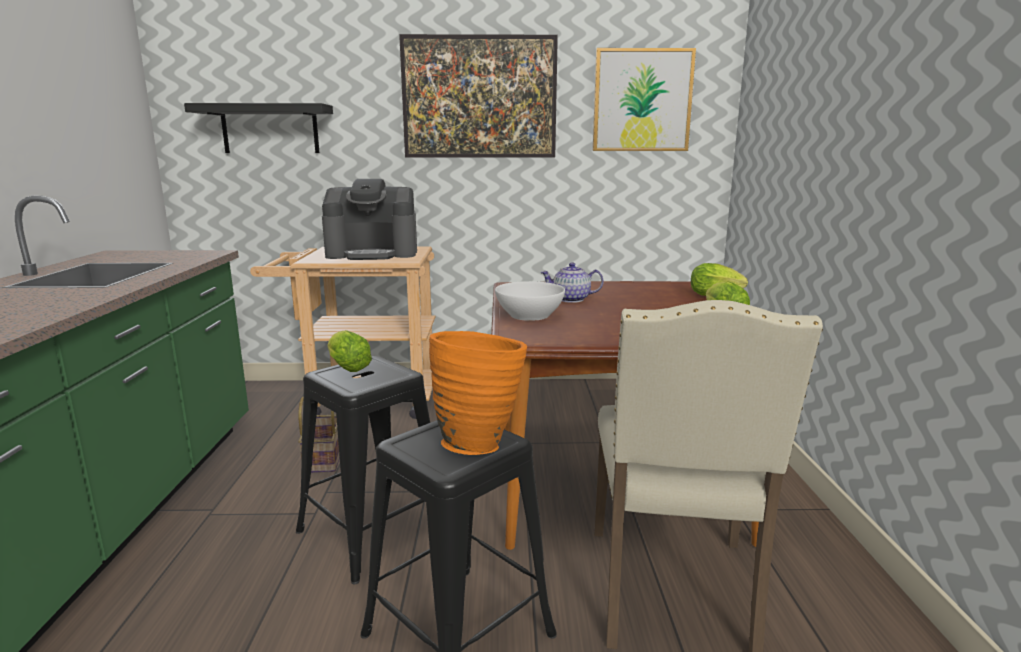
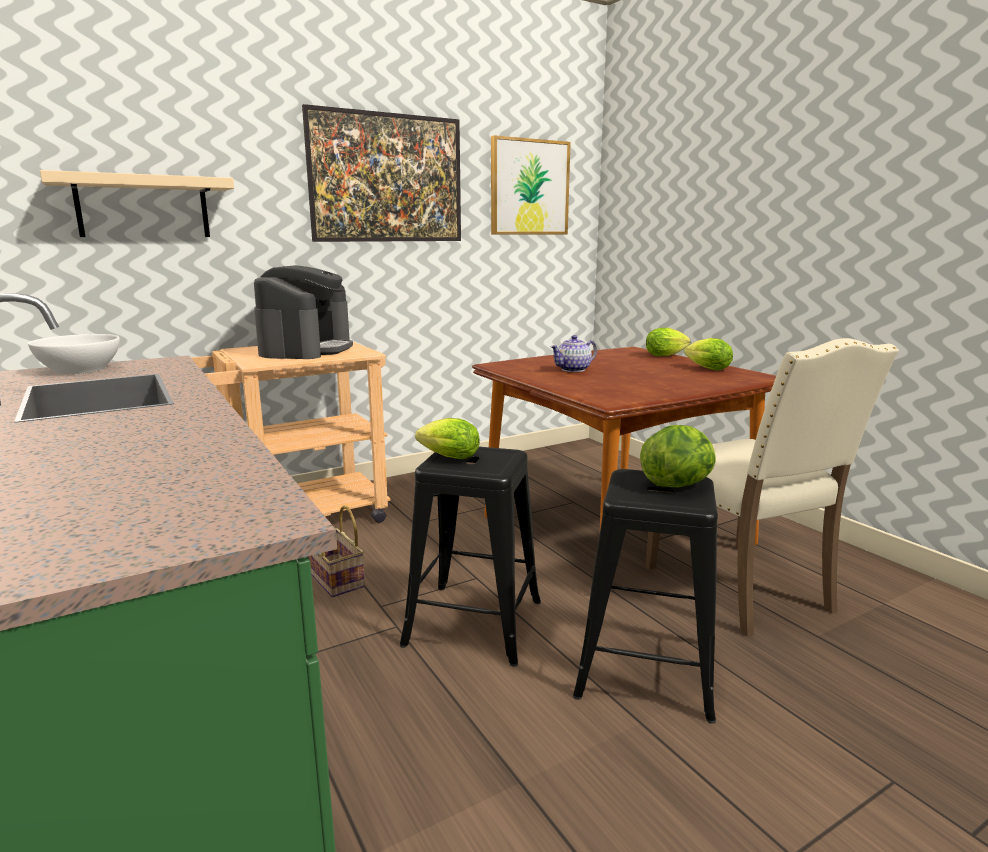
camera: 30 degrees left, 0 degrees up
black shelf [184,103,333,153] -> beige shelf [40,170,234,237]
coffee machine [322,179,417,260] -> coffee machine turned 45 degrees counterclockwise [254,265,353,359]
orange vase [429,331,527,455] -> lettuce [640,425,716,487]
white bowl [495,281,565,321] -> white bowl moved to [28,334,120,374]

